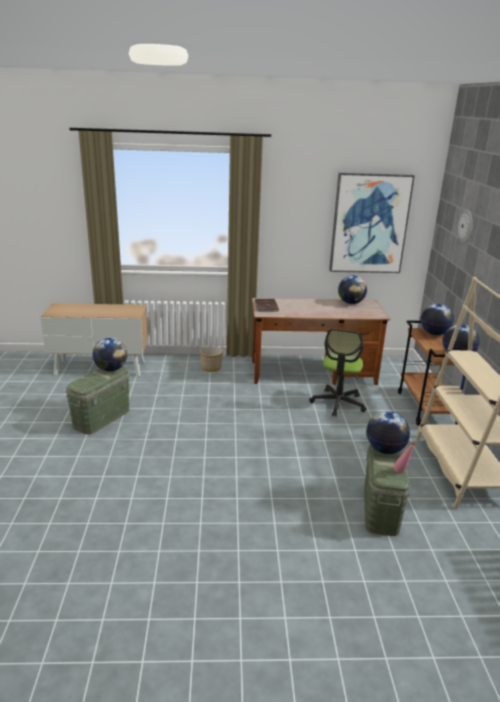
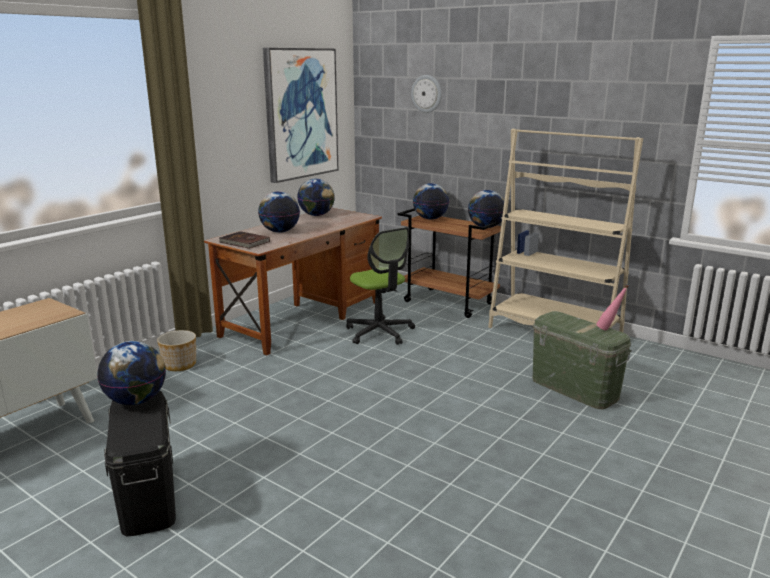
camera: 50 degrees left, 5 degrees down
green storage box [66,367,129,435] -> black storage box [104,391,176,536]
globe [366,411,410,454] -> globe moved to [258,191,300,233]

